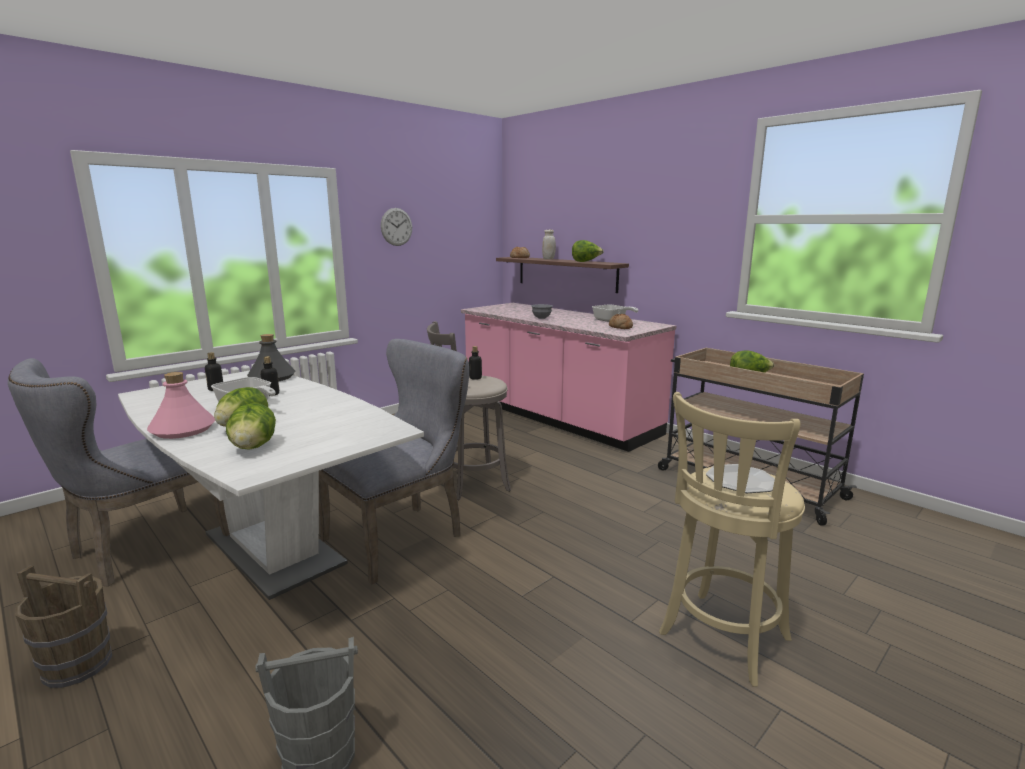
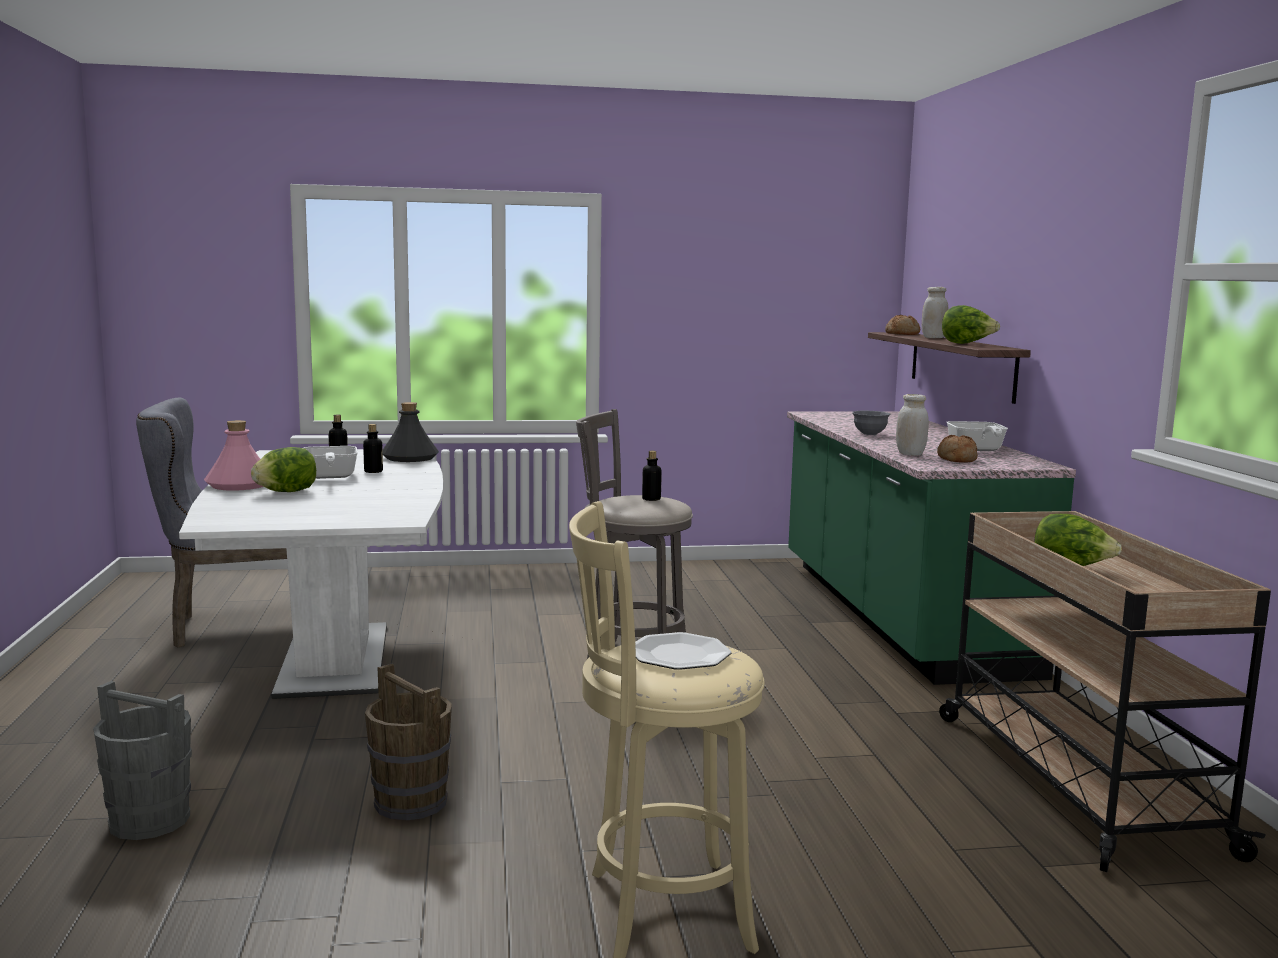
camera: 35 degrees right, 5 degrees down
brown bucket [15,565,112,688] -> brown bucket moved to [365,664,452,821]
lettuce [226,403,276,450] -> none
grey chair [319,339,469,584] -> none
wall clock [381,208,412,246] -> none
pink counter [461,303,676,452] -> green counter [787,411,1076,685]
none -> white jar [896,394,929,456]

